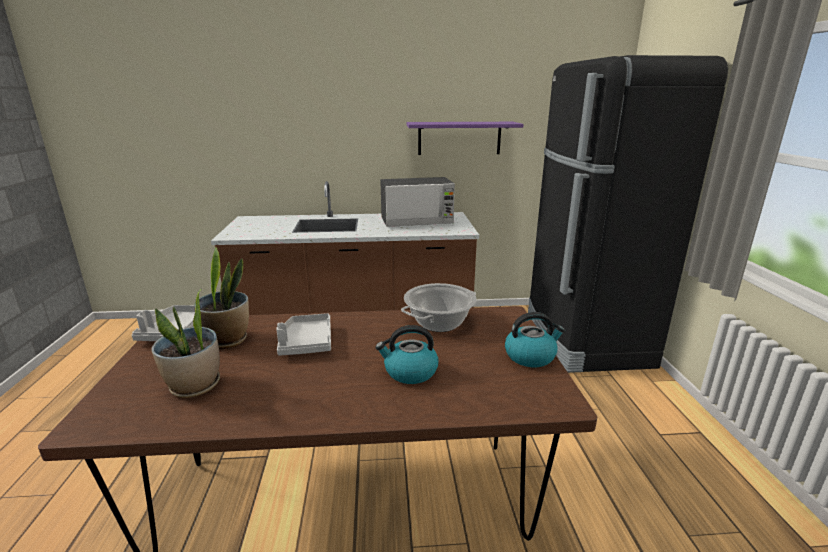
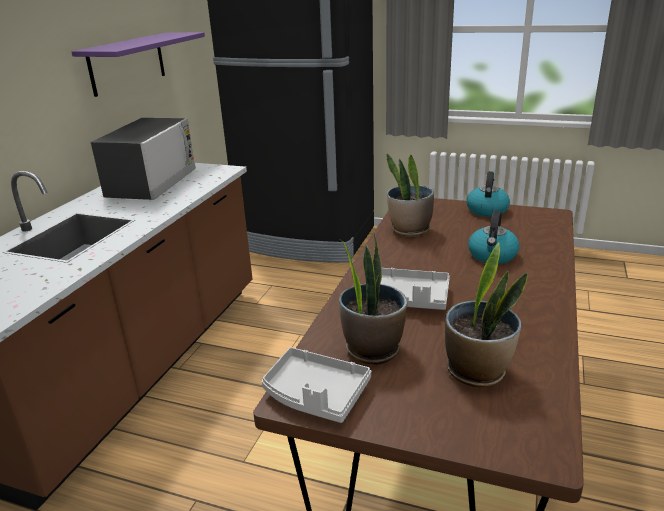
camera: 65 degrees left, 5 degrees up
cooking pot [401,283,477,332] -> potted plant [387,153,434,237]

